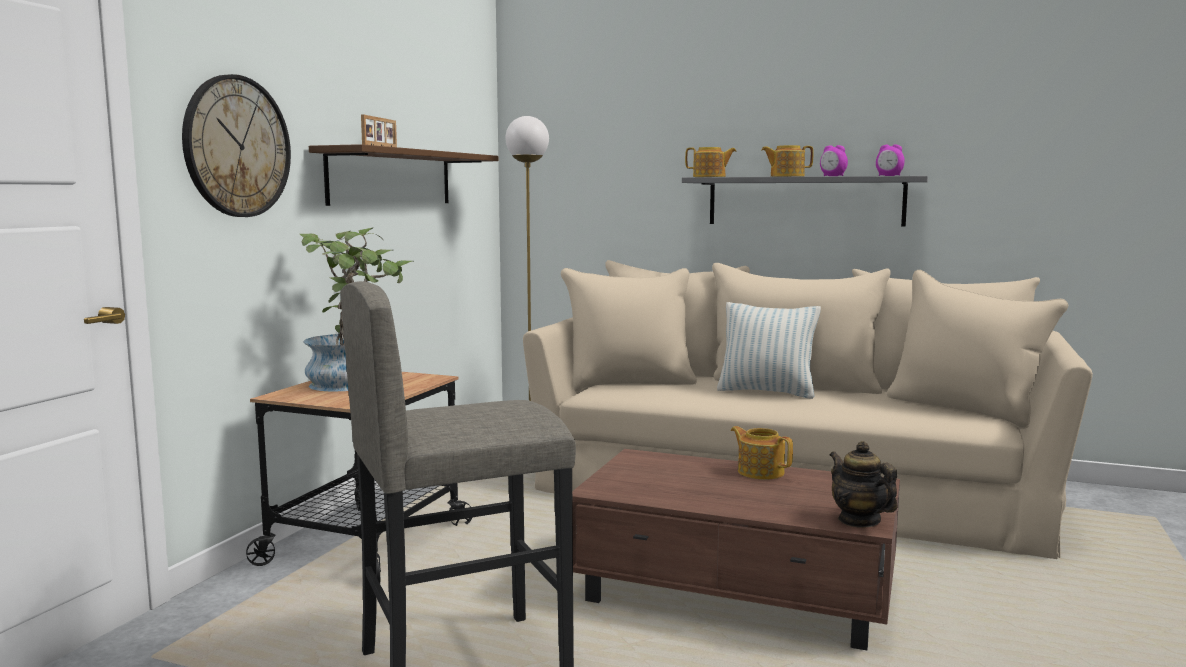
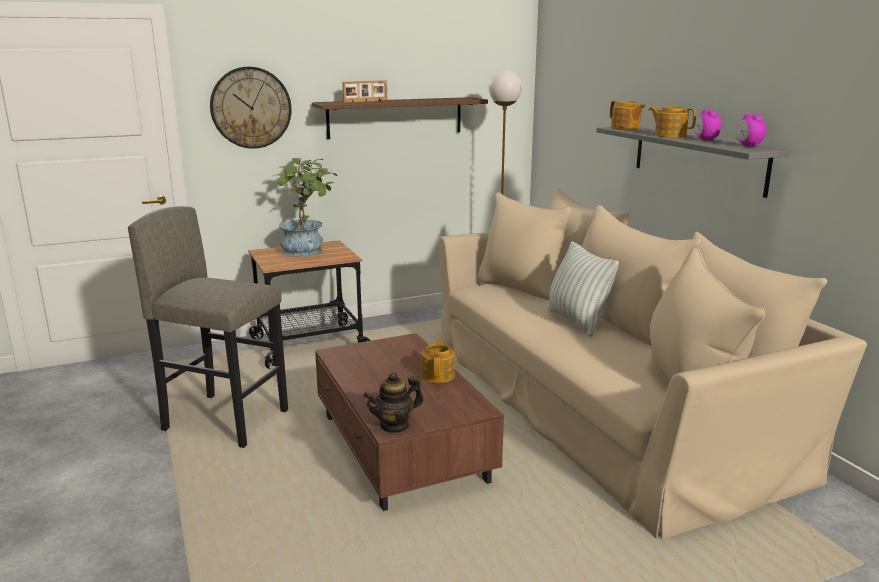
camera: 45 degrees right, 10 degrees up
teapot [829,441,898,528] -> teapot turned 135 degrees counterclockwise [363,372,423,433]

